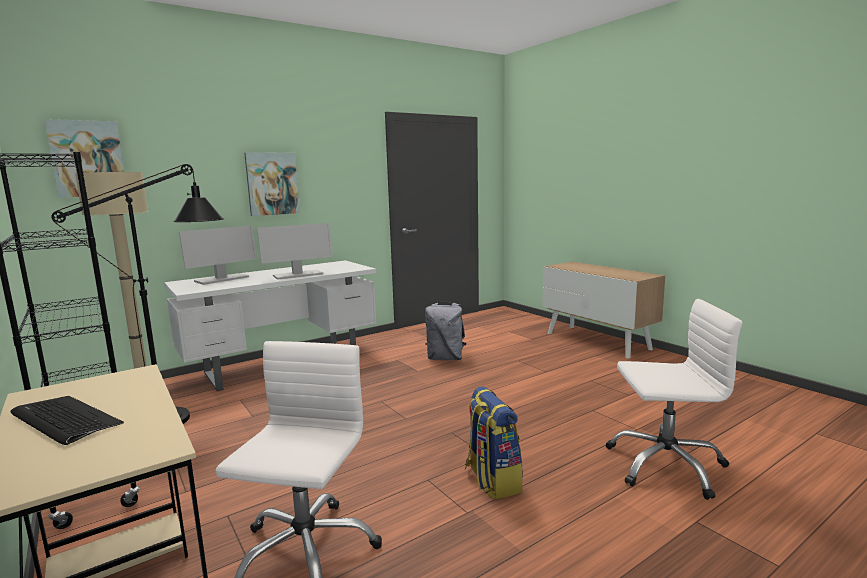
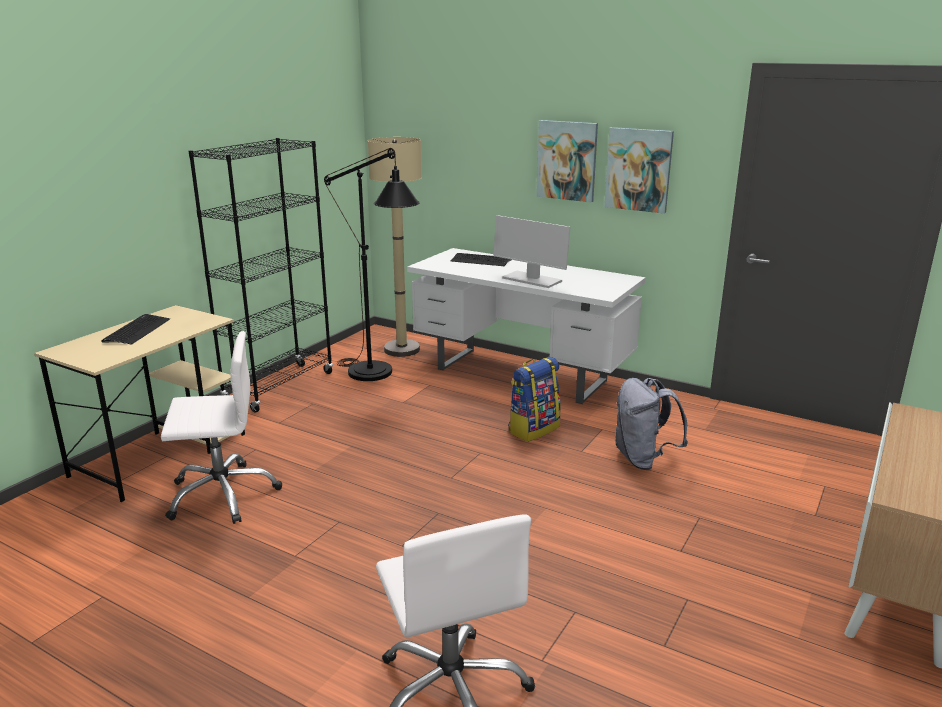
camera: 65 degrees right, 10 degrees up
picture [44,119,124,198] -> picture moved to [604,127,674,214]
monitor [179,225,257,285] -> keyboard [451,253,511,266]
backpack [465,386,523,500] -> backpack moved to [508,357,561,442]

